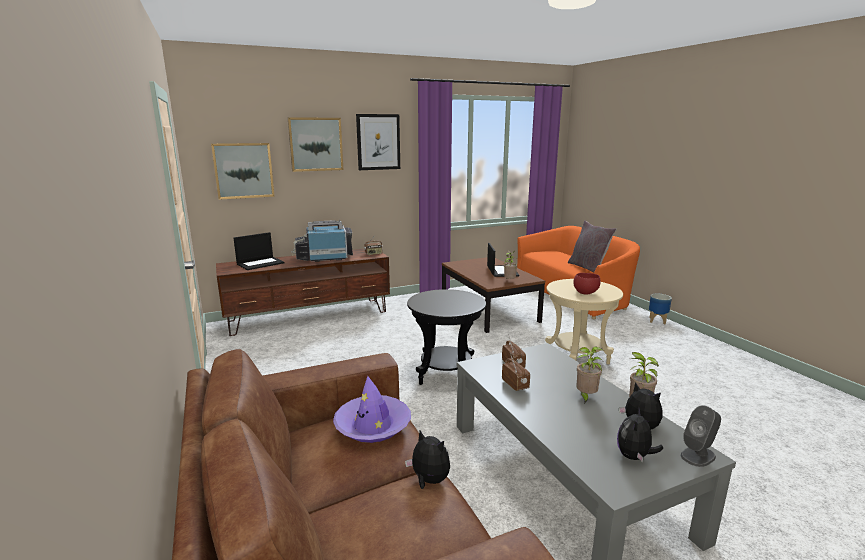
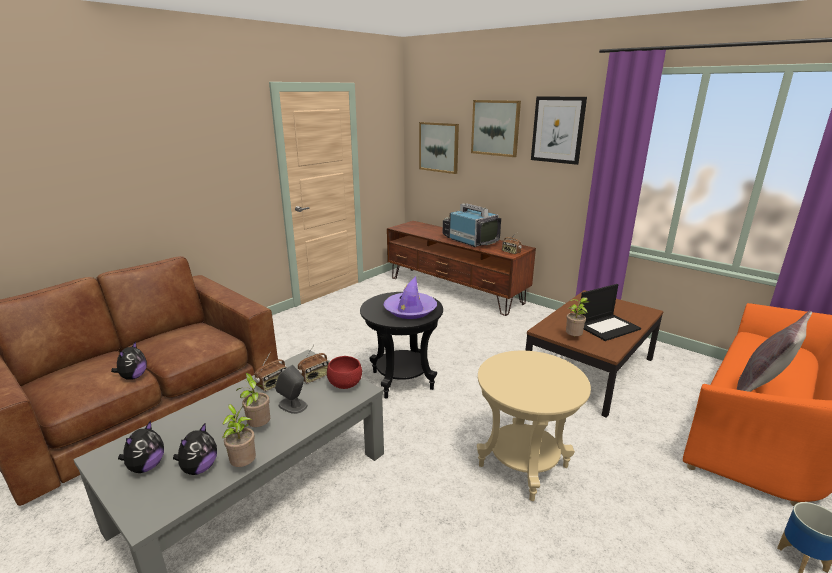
camera: 65 degrees right, 5 degrees up
laptop [234,232,285,270] -> none
purple hat [333,376,411,443] -> purple hat moved to [384,276,437,319]
red bowl [573,273,600,295] -> red bowl moved to [327,356,362,389]
plush toy [617,408,663,462] -> plush toy turned 105 degrees clockwise [118,420,164,473]
grey speaker [681,405,721,467] -> grey speaker moved to [275,365,308,414]

